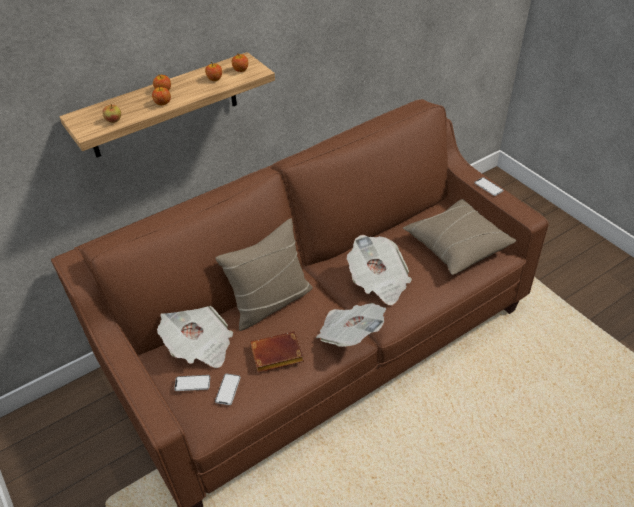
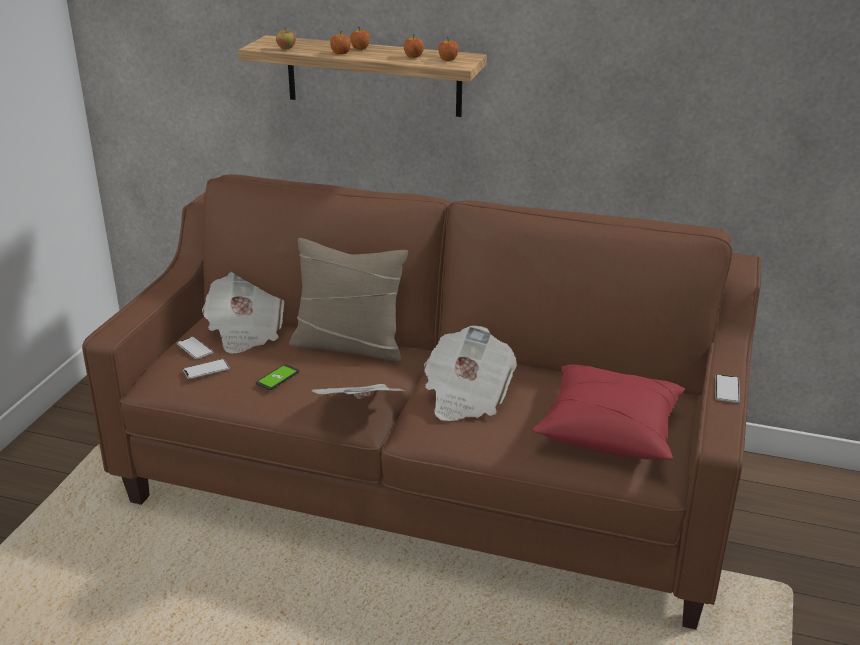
camera: 50 degrees right, 15 degrees down
brown book [250,331,304,373] -> phone [256,364,299,390]
beige pillow [403,199,516,275] -> red pillow [532,365,685,460]

